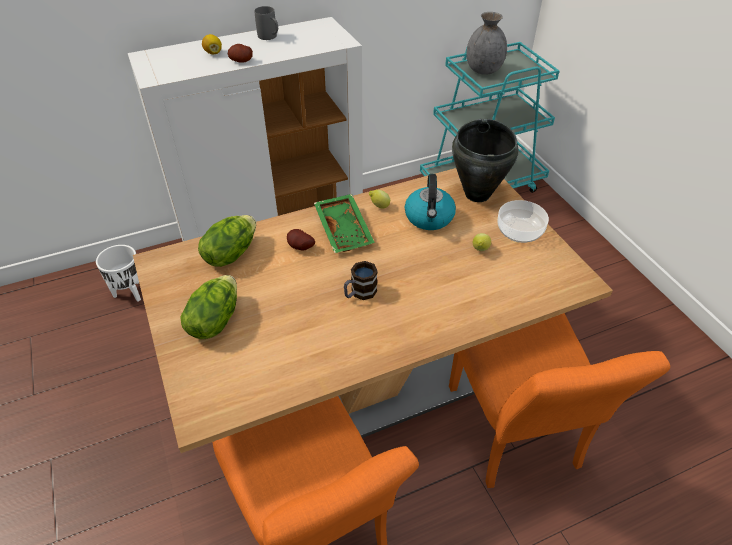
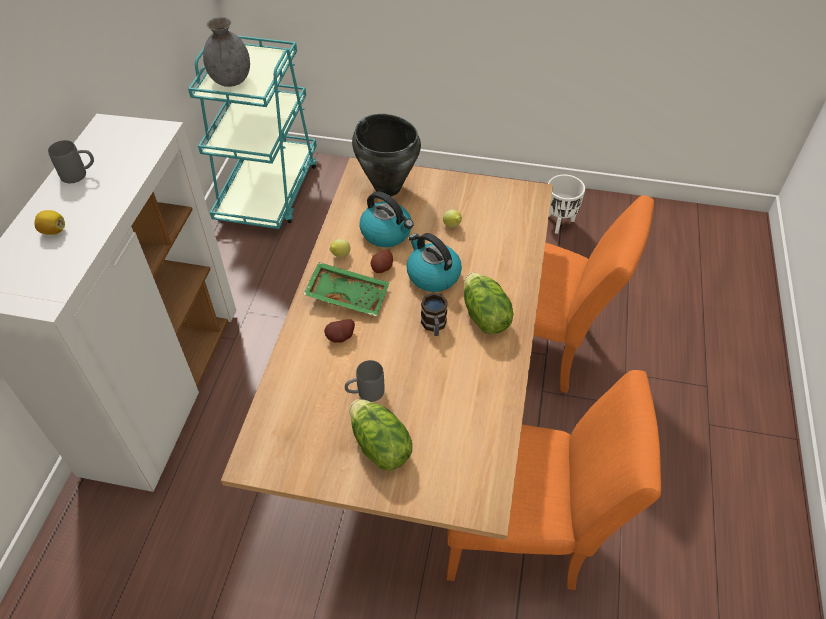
camera: 55 degrees left, 5 degrees up
white planter [96,245,141,302] -> white planter moved to [548,175,585,234]
lettuce [198,215,256,267] -> lettuce moved to [464,273,513,334]
potato [228,44,253,63] -> potato moved to [371,250,393,273]
bowl [497,200,549,243] -> none
none -> grey mug [345,360,384,402]
none -> kettle [406,233,462,292]

